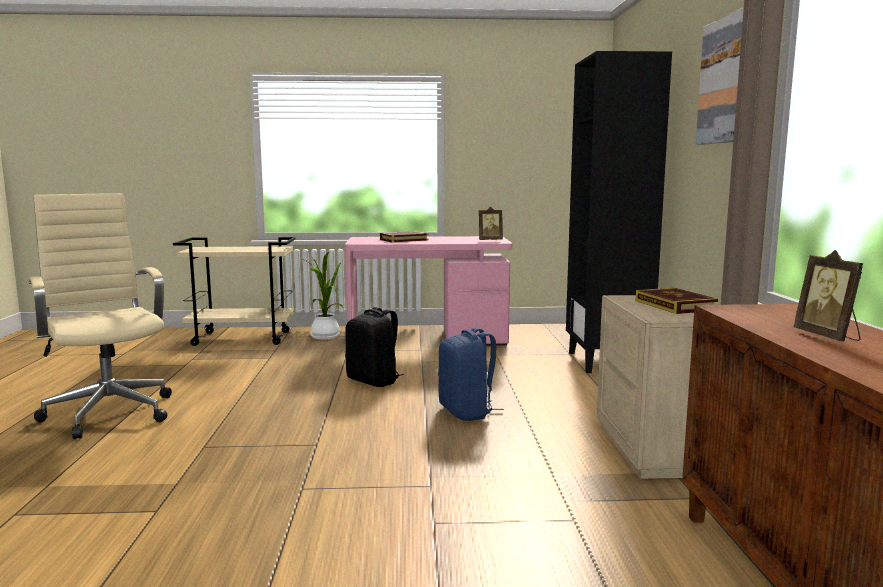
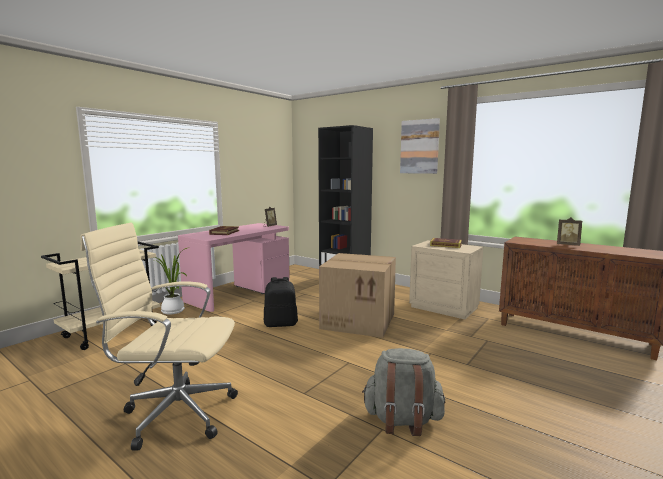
camera: 50 degrees left, 0 degrees up
blue backpack [438,327,504,421] -> cardboard box [319,253,396,338]
none -> grey backpack [362,348,445,436]

